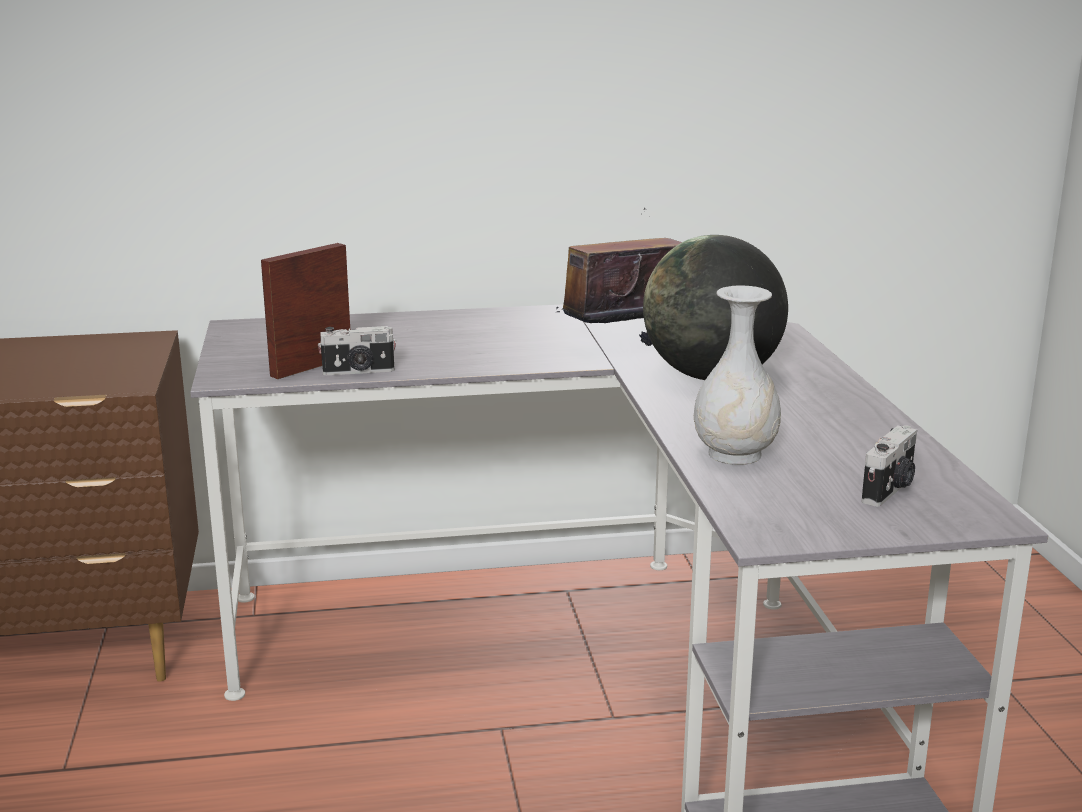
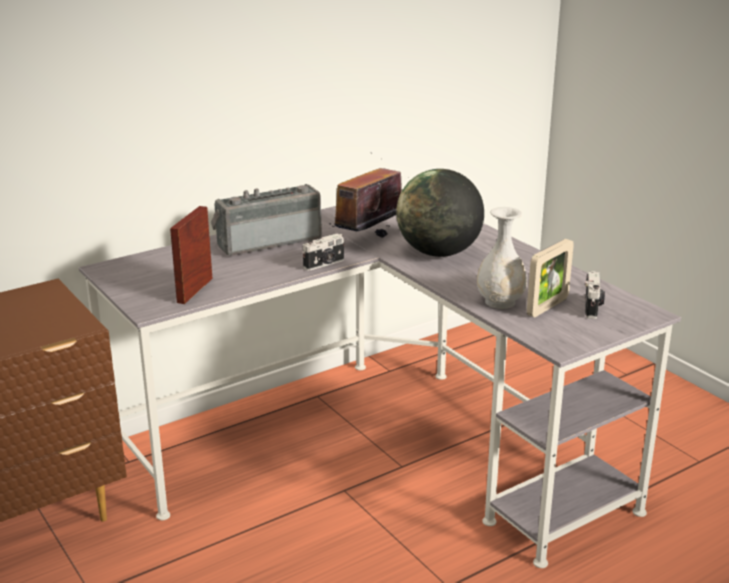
camera: 25 degrees left, 5 degrees up
camera [318,326,396,375] -> camera moved to [302,233,344,271]
none -> radio [211,184,322,256]
none -> picture frame [527,239,574,317]

